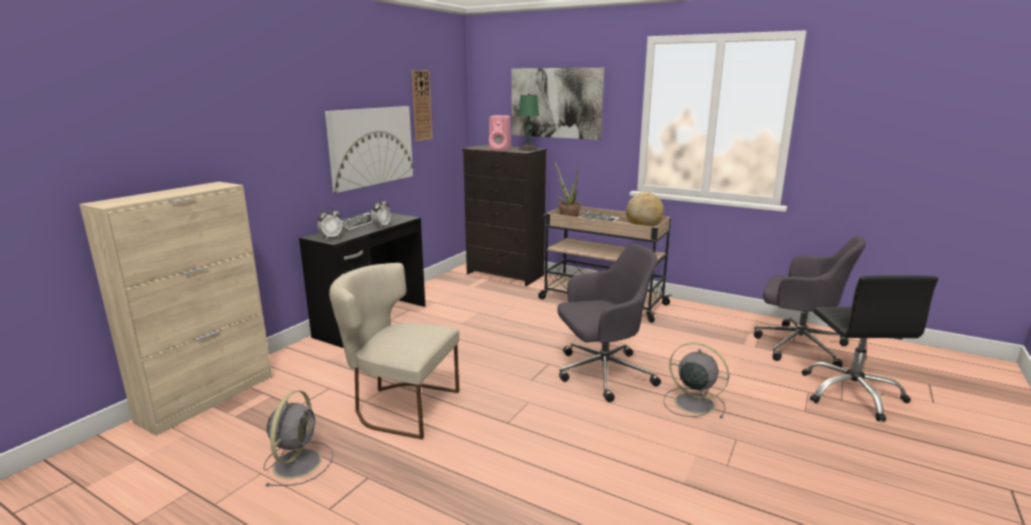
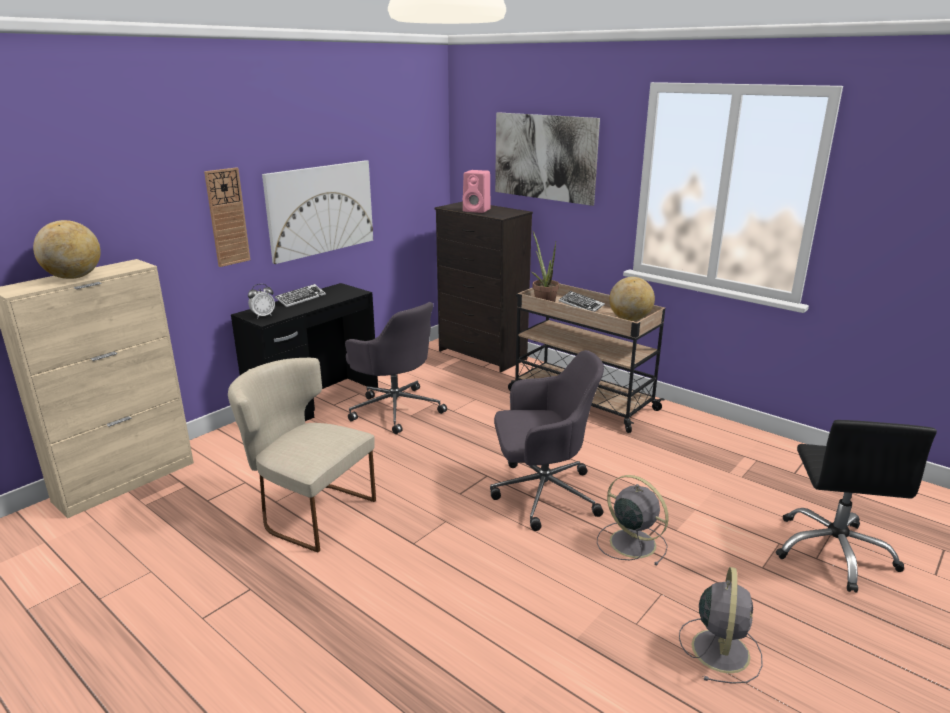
camera: 10 degrees right, 5 degrees up
grey fan [264,390,334,487] -> grey fan moved to [679,567,763,684]
alarm clock [371,198,390,227] -> none
wall clock [411,70,433,141] -> wall clock moved to [204,167,250,267]
green table lamp [518,93,539,151] -> none
grey office chair [754,236,866,367] -> grey office chair moved to [345,302,447,434]
none -> globe [33,220,101,279]

